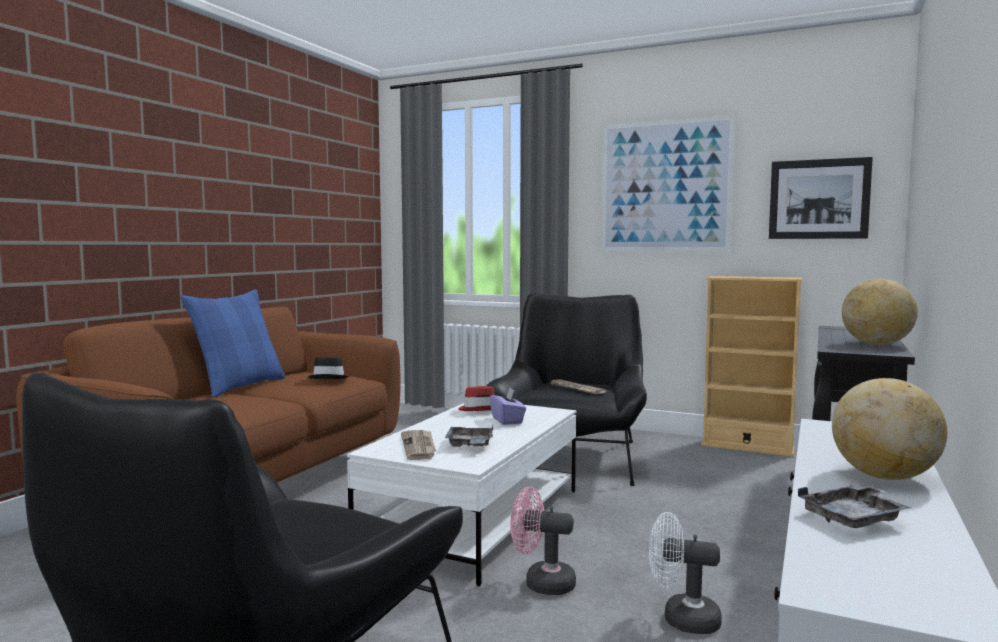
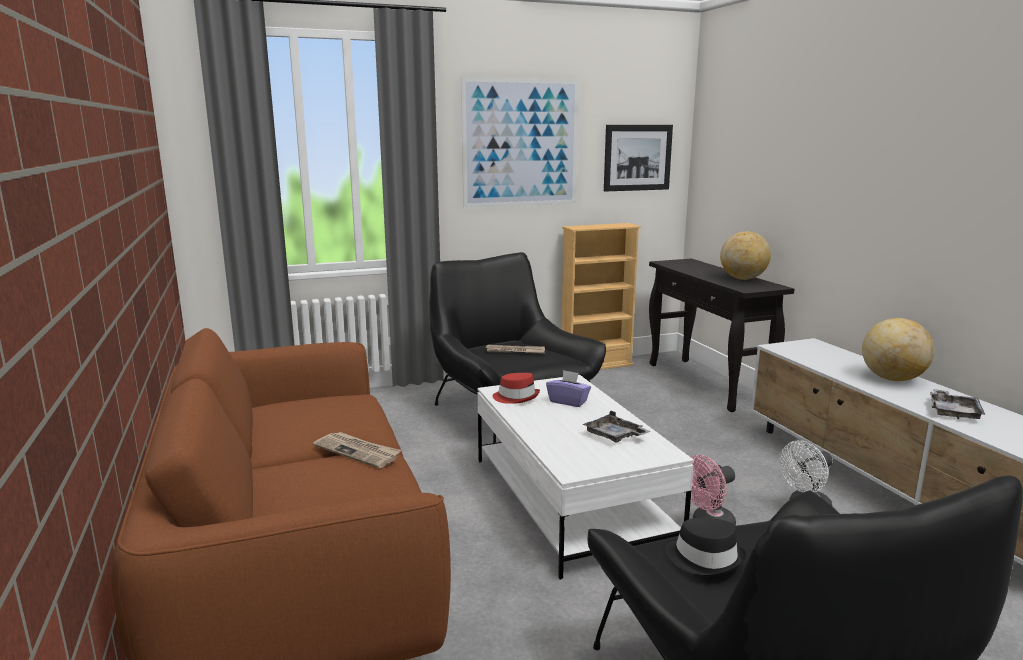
camera: 45 degrees left, 10 degrees up
blue pillow [180,289,285,397] -> none
black hat [308,357,349,379] -> black hat moved to [666,517,746,576]
newspaper [401,430,436,460] -> newspaper moved to [313,432,401,468]

